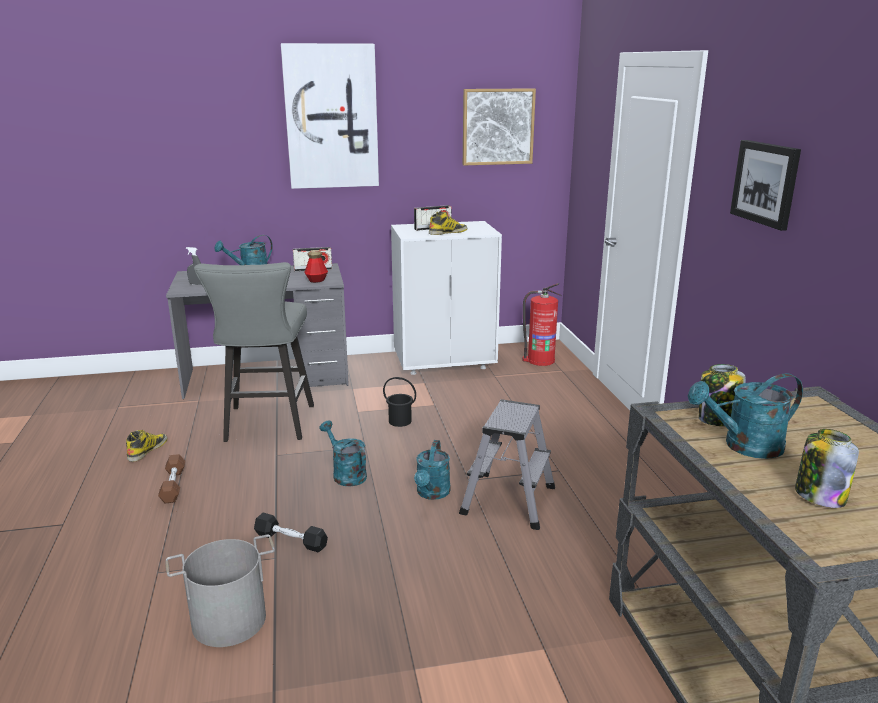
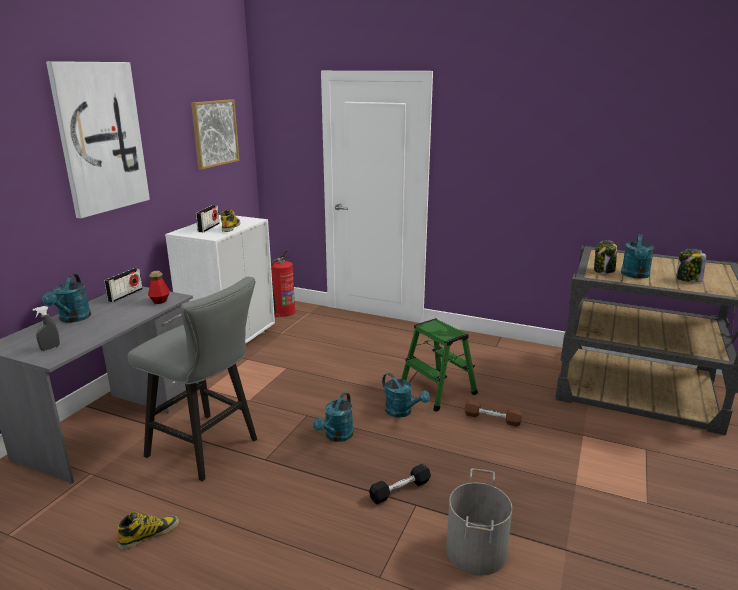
camera: 55 degrees left, 0 degrees up
boot [126,430,167,462] -> boot turned 90 degrees clockwise [117,511,179,550]
brown dumbbell [158,454,185,503] -> brown dumbbell moved to [465,400,522,427]
turquoise watering can [320,420,367,486] -> turquoise watering can turned 60 degrees counterclockwise [313,392,354,442]
black bucket [383,377,416,427] -> none
grey step ladder [459,399,555,530] -> green step ladder [401,318,478,412]
picture [730,140,801,231] -> none

